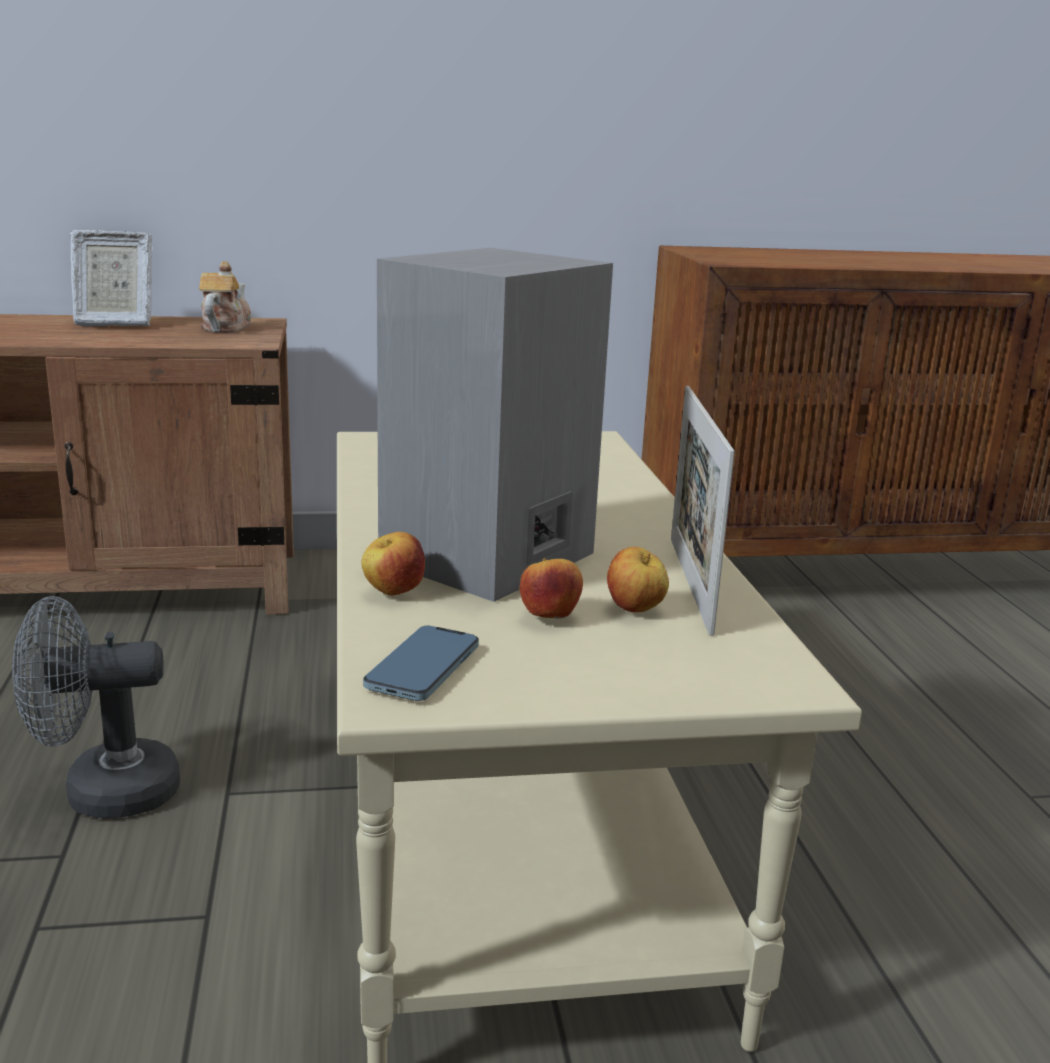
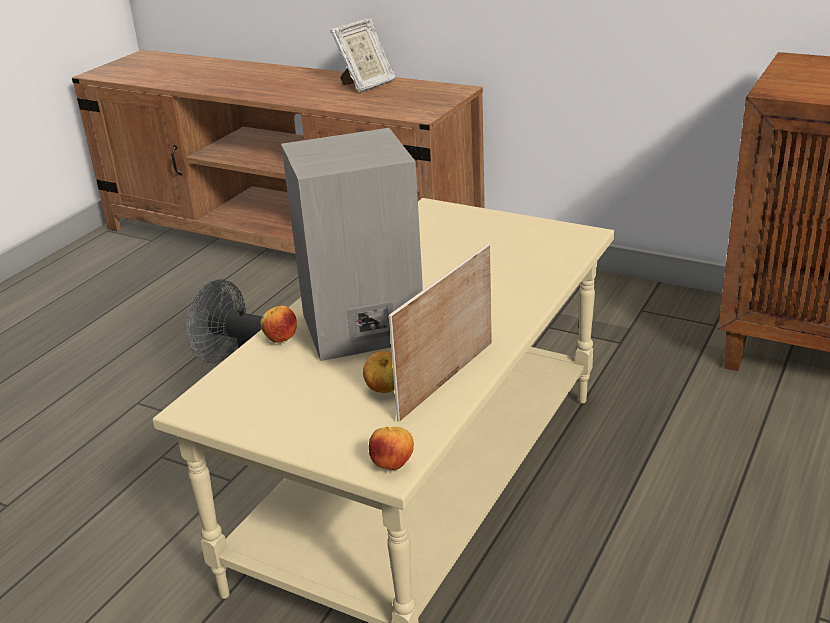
camera: 40 degrees right, 10 degrees up
picture frame [70,230,153,326] -> picture frame turned 75 degrees counterclockwise [331,19,395,92]
teapot [199,261,251,332] -> none
phone [363,626,479,701] -> none
apple [520,558,583,618] -> apple moved to [369,427,414,470]

